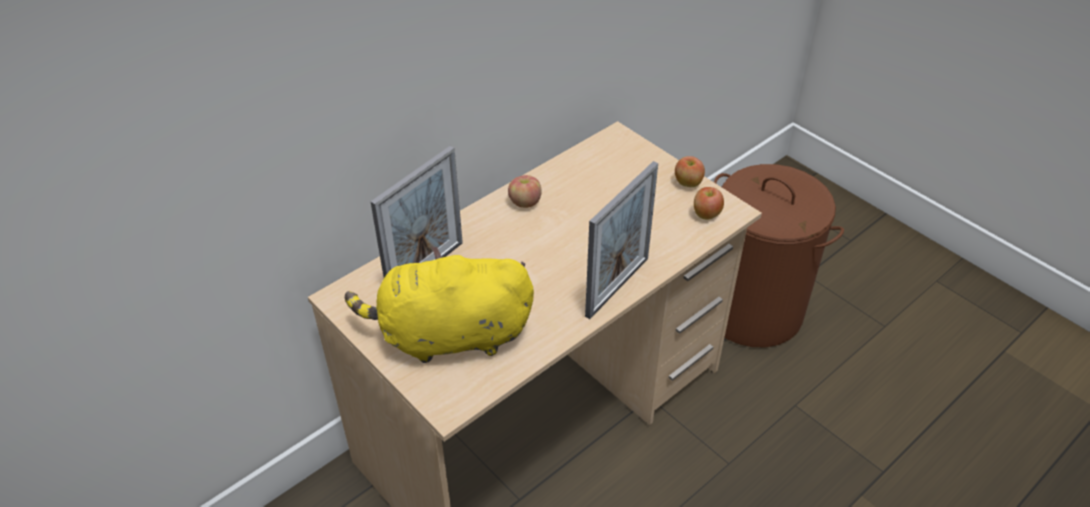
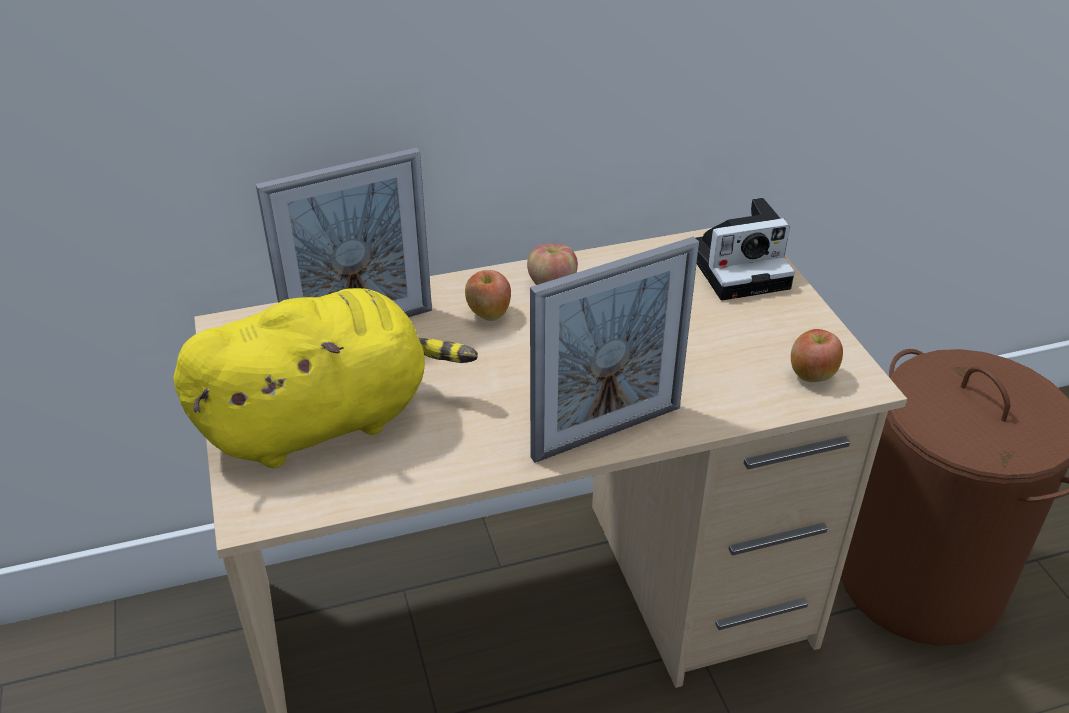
camera: 25 degrees right, 5 degrees down
yellow plush toy [345,247,534,363] -> yellow plush toy turned 135 degrees clockwise [174,288,478,468]
apple [675,156,705,188] -> apple moved to [465,270,511,321]
none -> camera [696,198,795,301]

